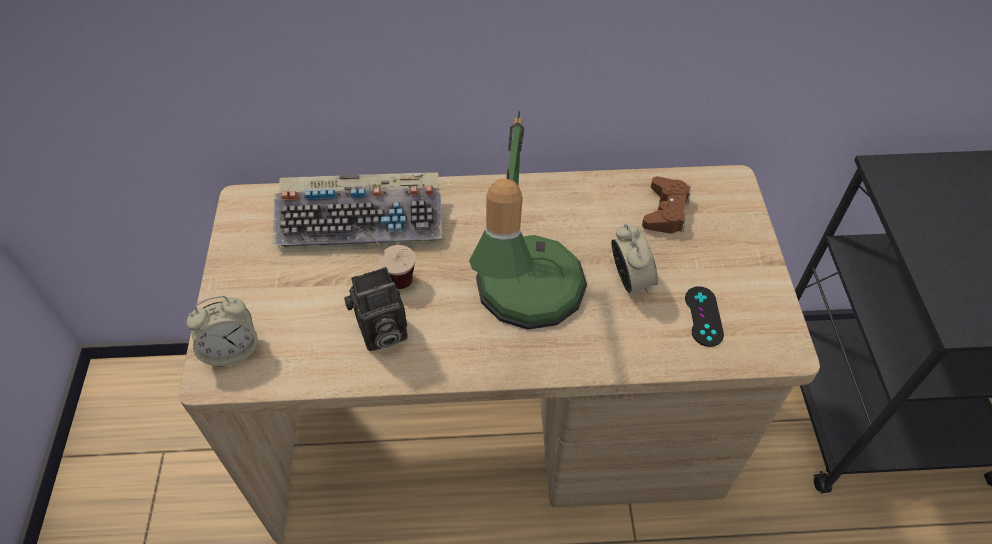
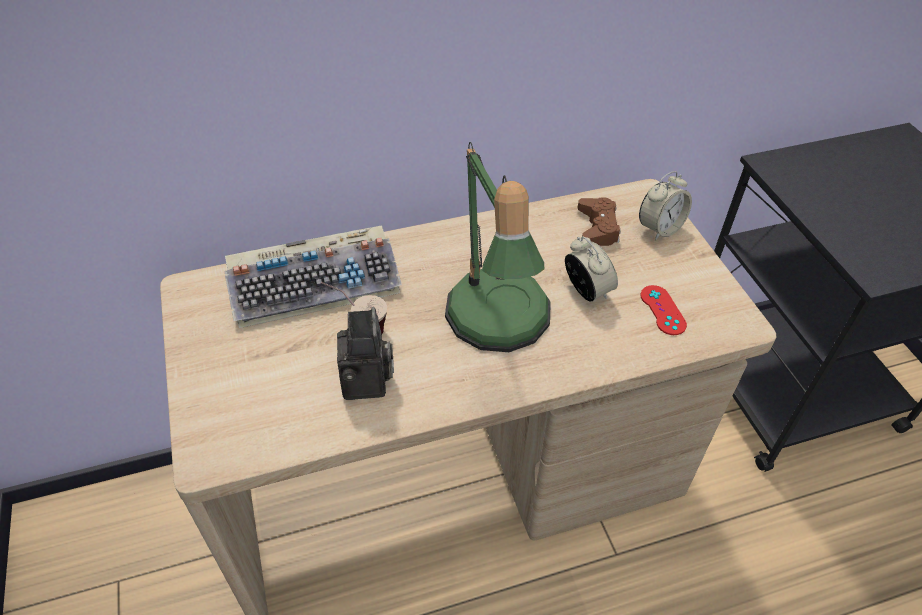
camera: 15 degrees left, 5 degrees down
alarm clock [186,296,258,367] -> alarm clock moved to [639,171,692,240]
camera [344,267,407,351] -> camera turned 60 degrees counterclockwise [337,307,394,400]
black game controller [685,286,724,347] -> red game controller [641,285,687,335]

